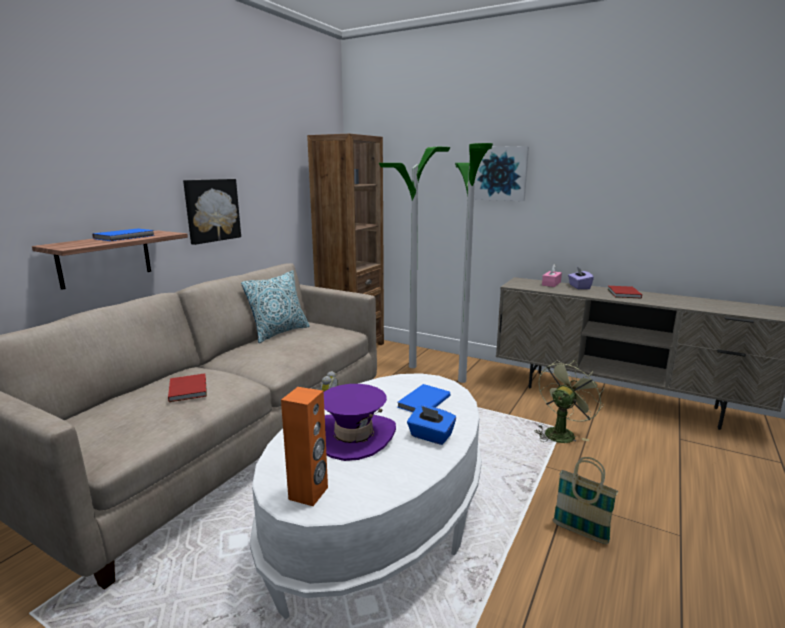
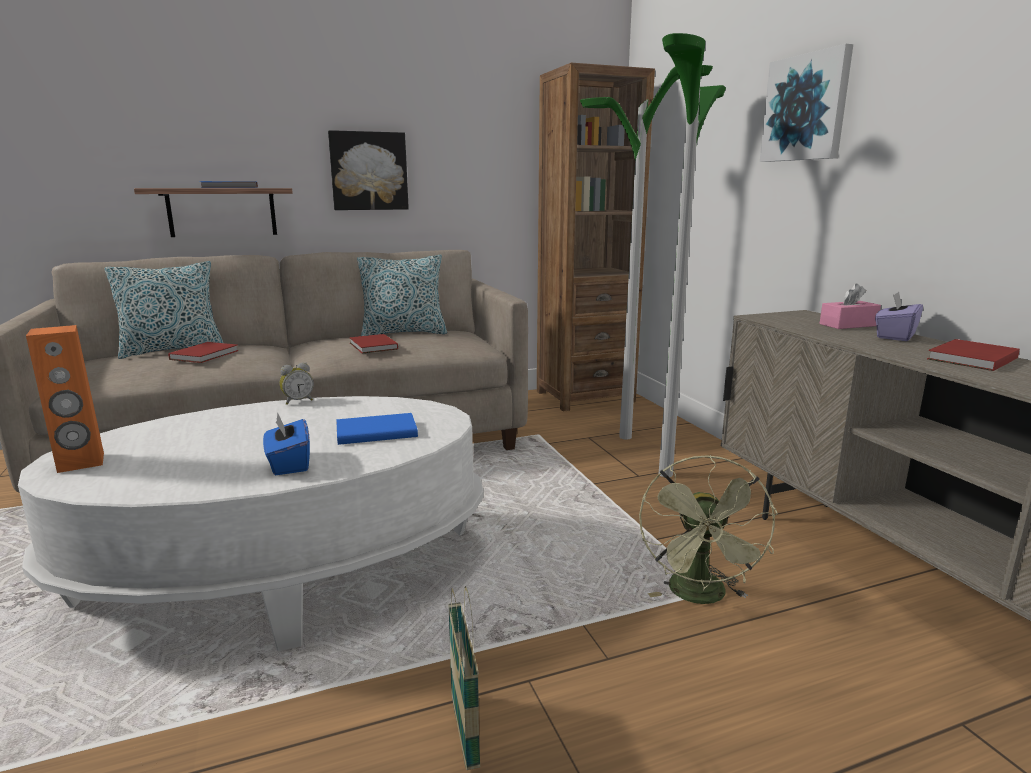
camera: 40 degrees right, 0 degrees up
purple hat [324,384,396,461] -> none
green fan [534,360,604,443] -> green fan turned 105 degrees clockwise [639,455,778,604]
none -> pillow [104,261,223,359]
none -> red book [349,334,398,353]

